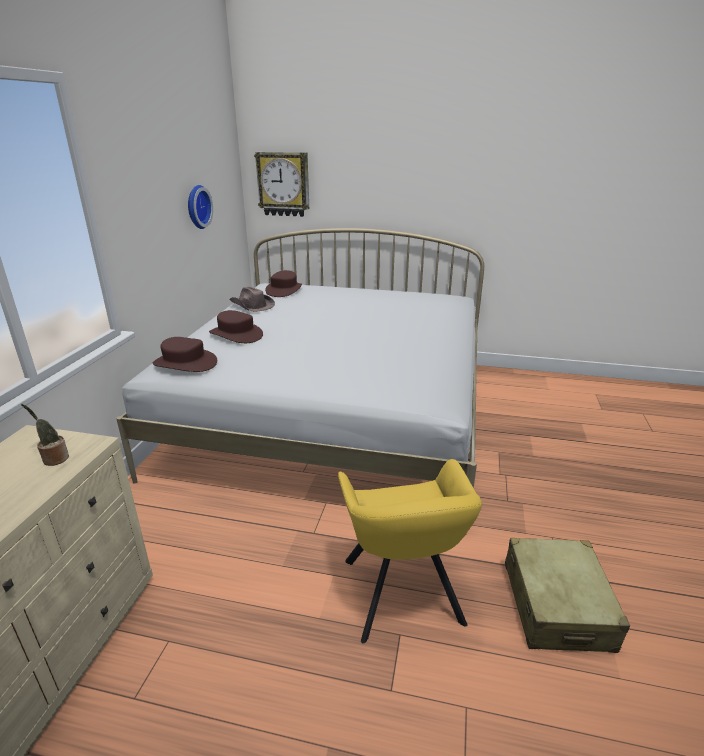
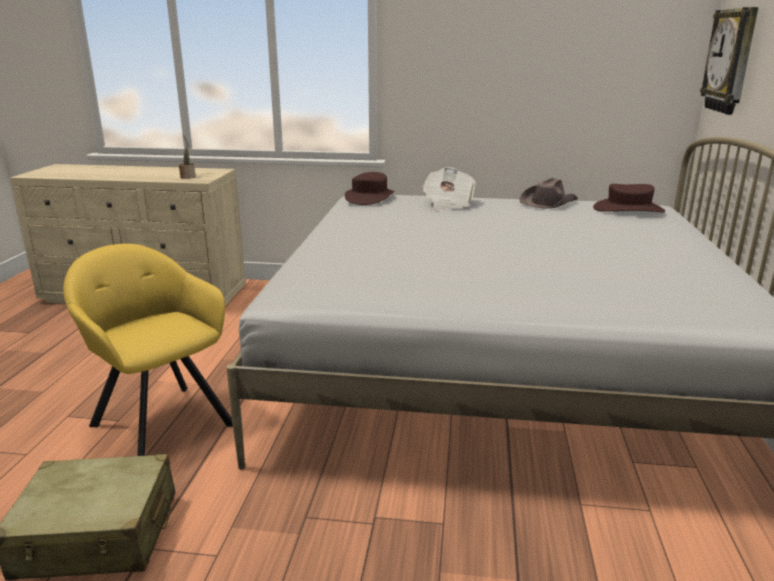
camera: 85 degrees right, 5 degrees down
wall clock [188,185,213,229] -> none
brown hat [209,310,263,343] -> newspaper [422,167,476,211]
yellow armchair [338,459,482,644] -> yellow armchair turned 60 degrees clockwise [63,244,233,456]

